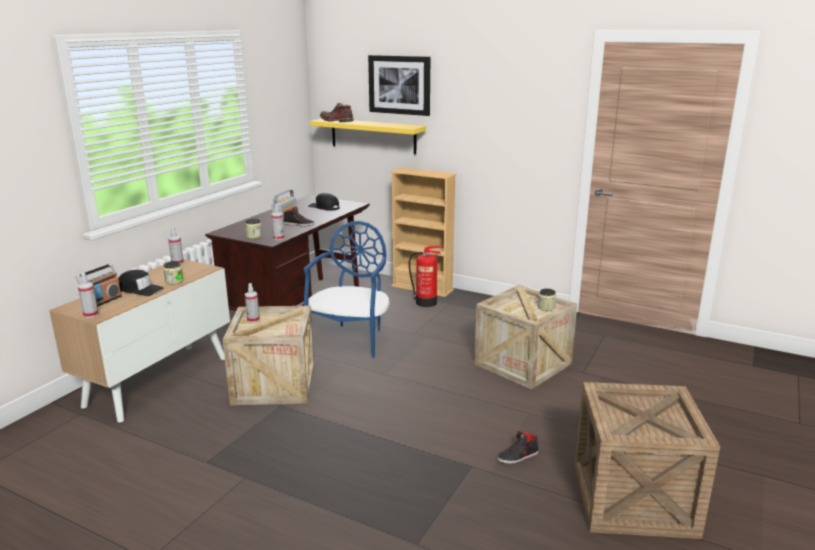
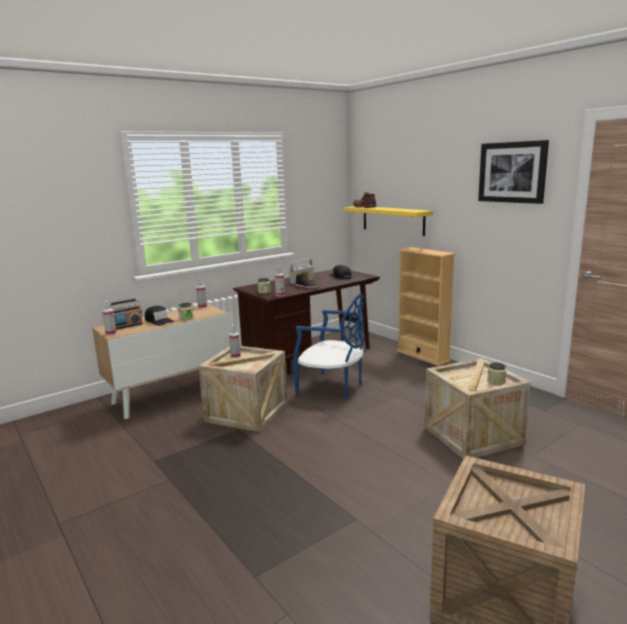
camera: 25 degrees right, 5 degrees down
blue chair [304,221,390,358] -> blue chair turned 75 degrees clockwise [293,294,365,400]
picture [368,55,430,116] -> picture moved to [478,140,549,204]
fire extinguisher [409,246,442,307] -> none
black shoe [497,431,538,464] -> none

